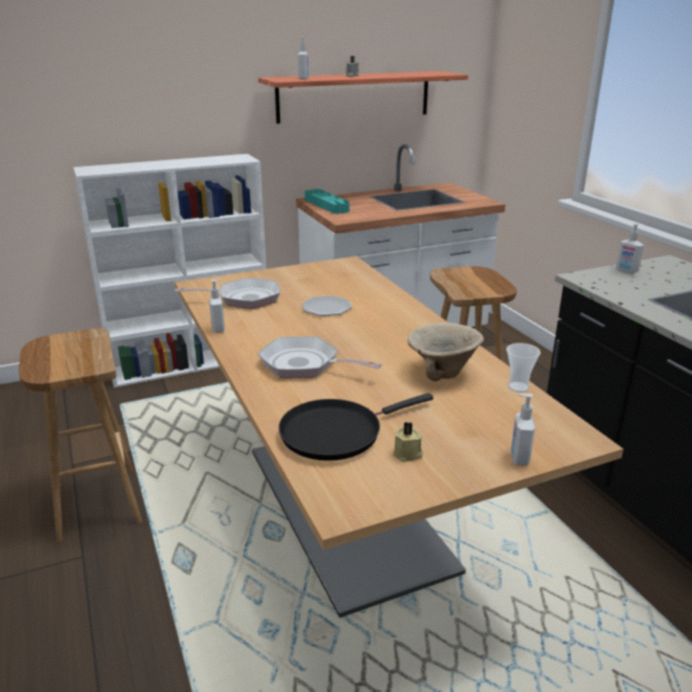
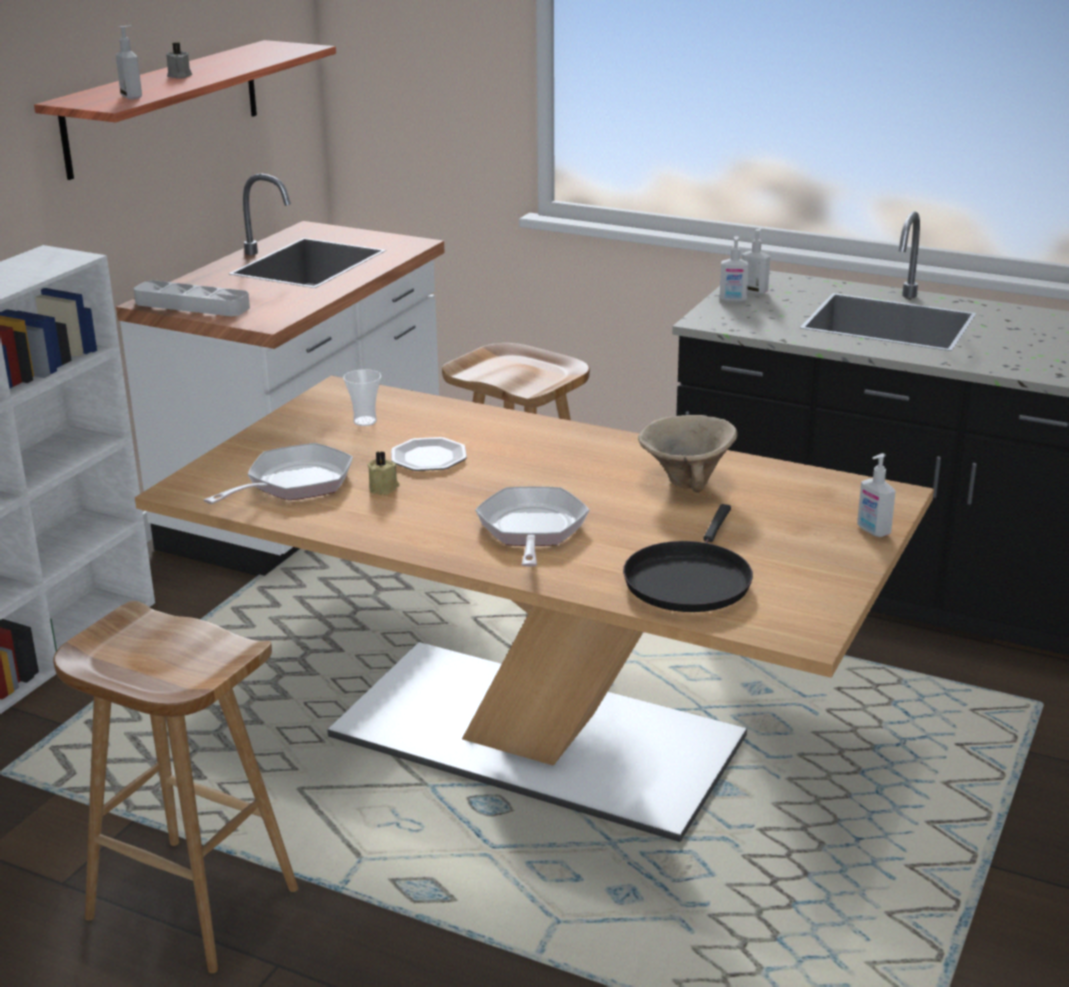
camera: 40 degrees left, 0 degrees up
soap dispenser [209,279,225,333] -> soap dispenser moved to [742,228,770,294]
frying pan [258,336,382,378] -> frying pan turned 105 degrees clockwise [475,486,590,567]
turquoise tray [305,189,350,214] -> grey tray [134,280,250,316]
beige candle [393,422,423,462] -> beige candle moved to [367,452,400,495]
cup [506,343,541,392] -> cup moved to [343,369,381,426]

